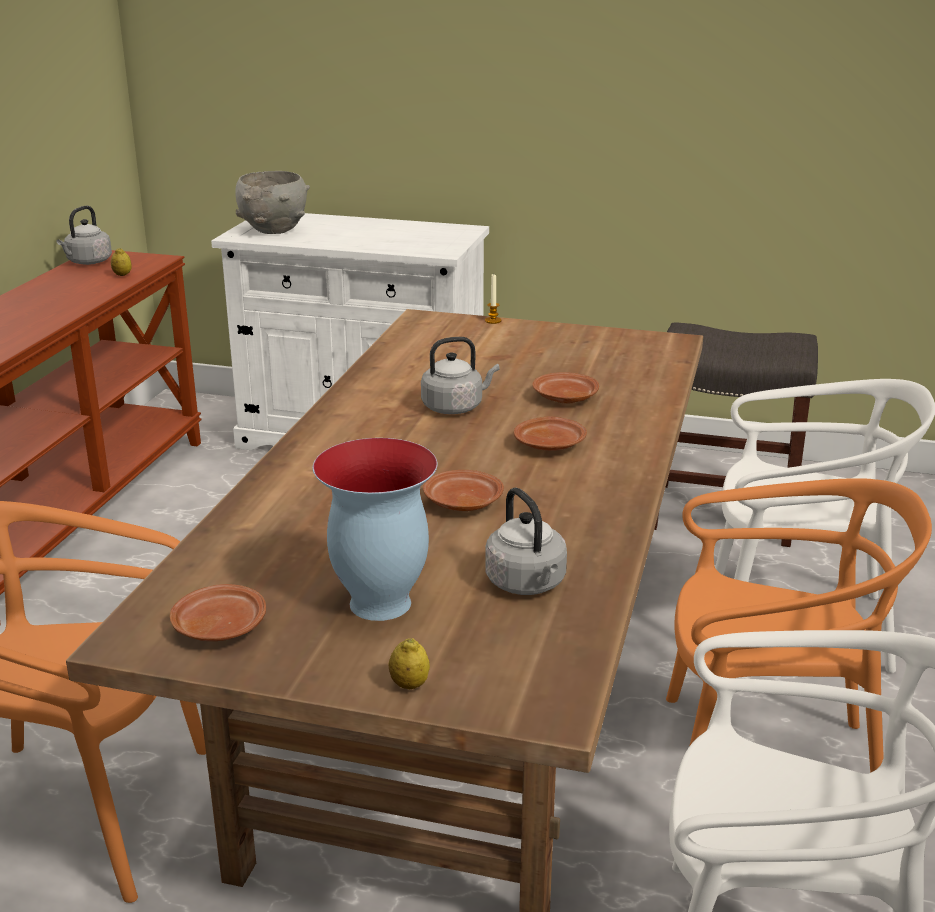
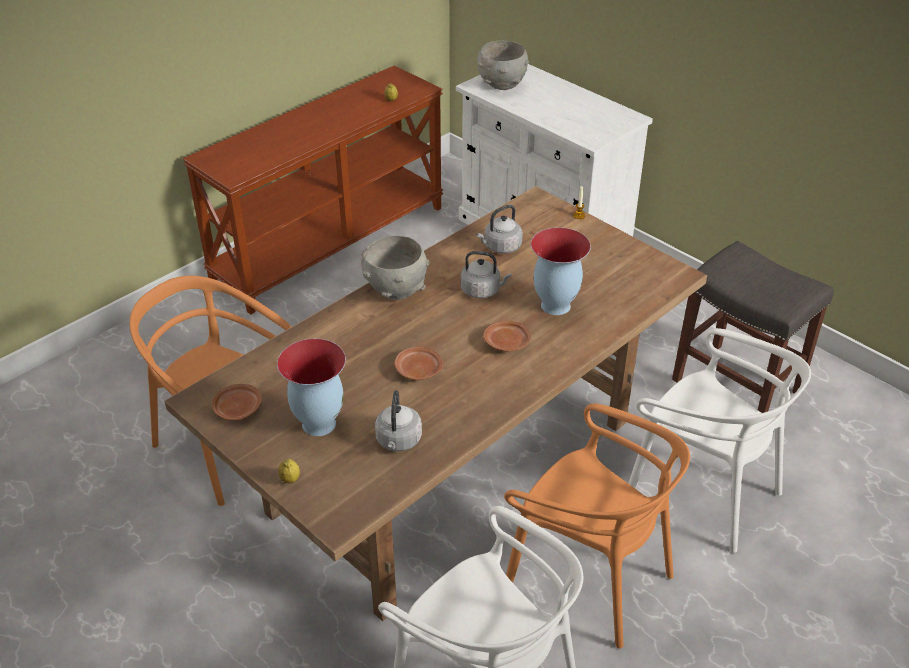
camera: 30 degrees right, 15 degrees up
grey kettle [57,206,112,265] -> grey kettle moved to [476,205,523,254]
brown plate [533,372,599,403] -> vase [531,228,591,315]
none -> grey bowl [361,236,430,300]

